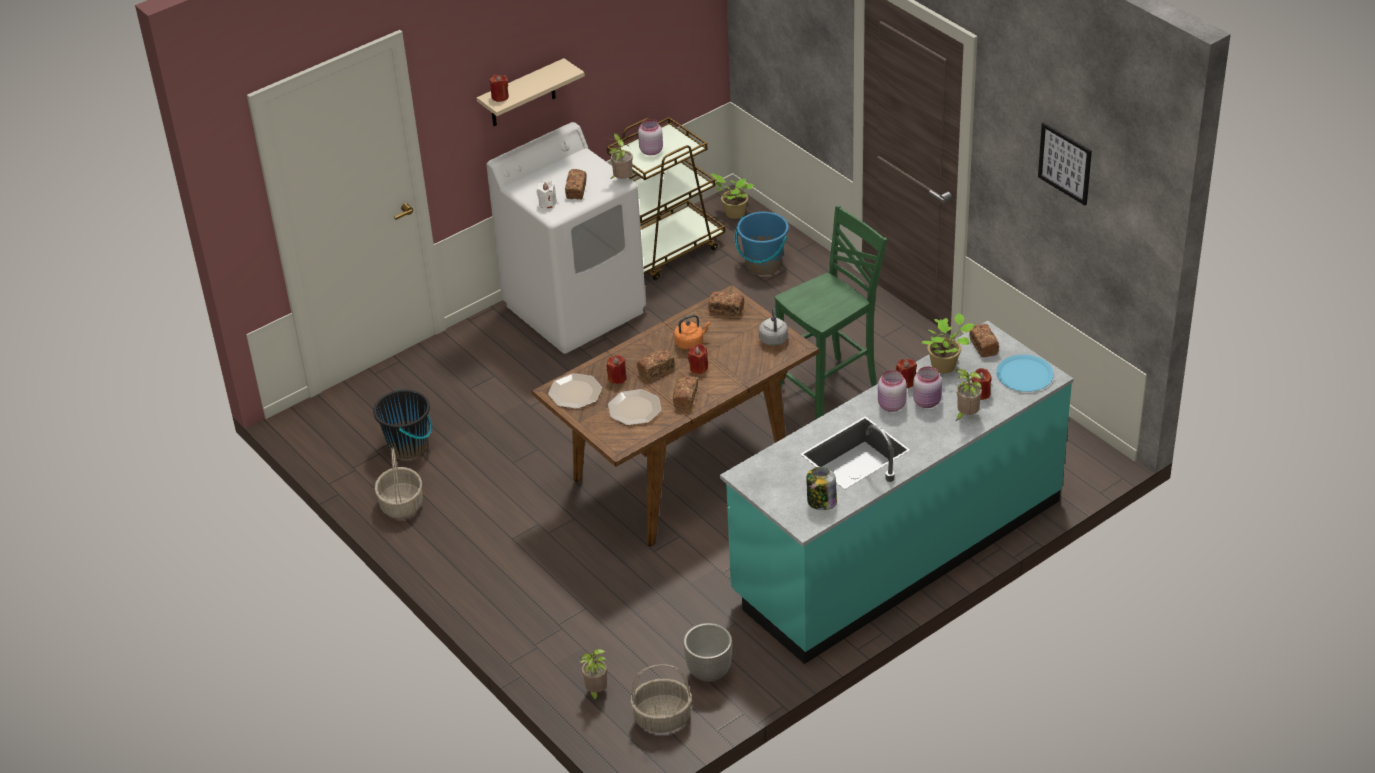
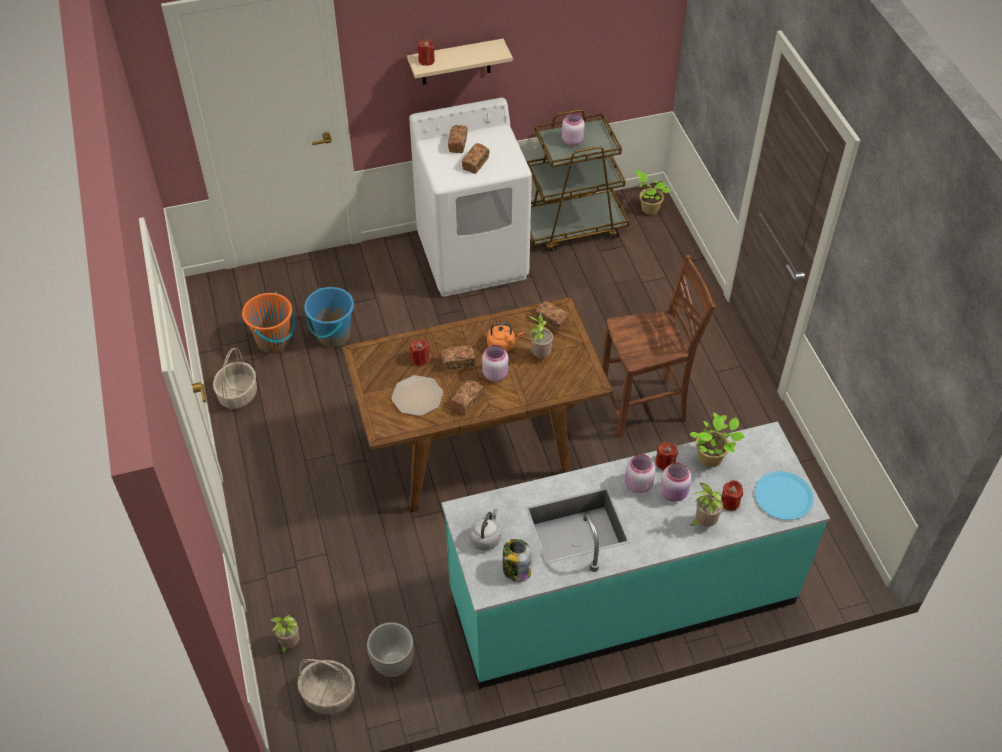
camera: 20 degrees right, 10 degrees up
black bucket [373,389,432,459] -> orange bucket [242,292,295,353]
white candle [536,180,557,209] -> none
plate [548,373,602,409] -> none
potted plant [606,133,633,179] -> potted plant moved to [528,313,553,358]
red candle [688,344,708,374] -> pink jar [482,345,509,381]
blue bucket [735,212,789,275] -> blue bucket moved to [304,287,354,347]
grey kettle [759,308,788,346] -> grey kettle moved to [469,508,501,551]
green chair [775,205,887,419] -> brown chair [601,255,716,438]
bread [969,324,999,357] -> bread moved to [448,125,468,153]
picture [1038,122,1092,205] -> none

